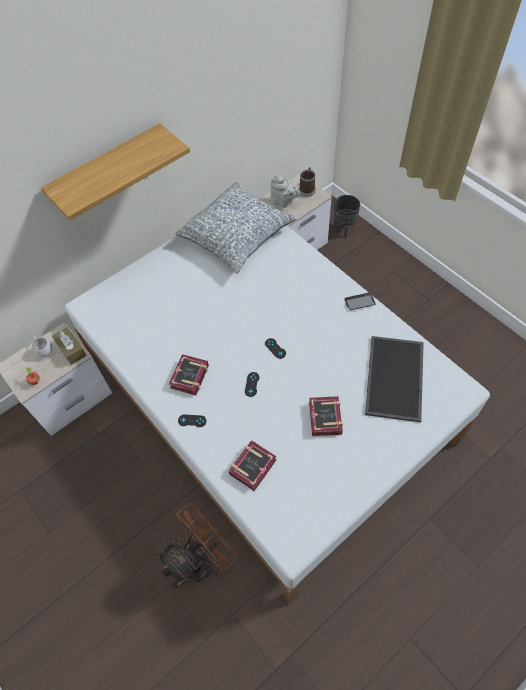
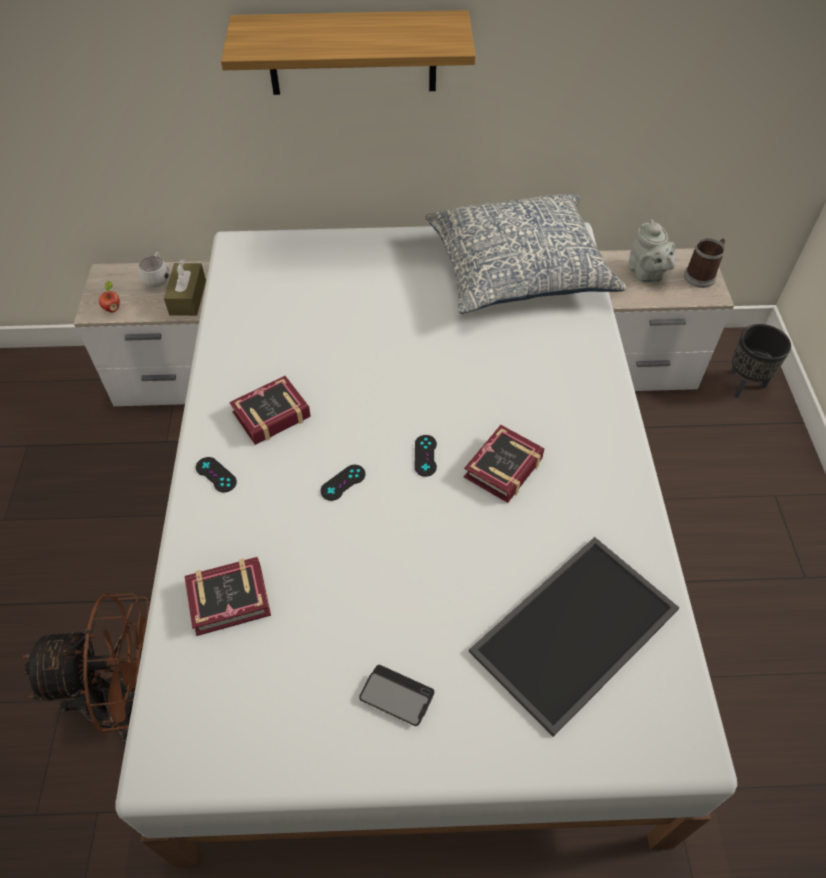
camera: 35 degrees right, 5 degrees down
book [309,396,343,436] -> book moved to [464,425,545,503]
phone [344,293,376,310] -> phone moved to [359,665,434,726]

